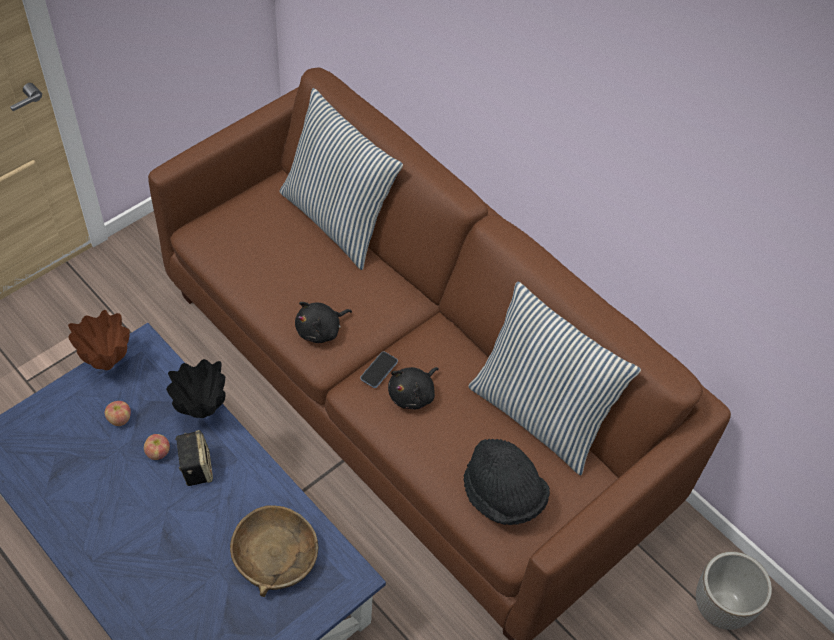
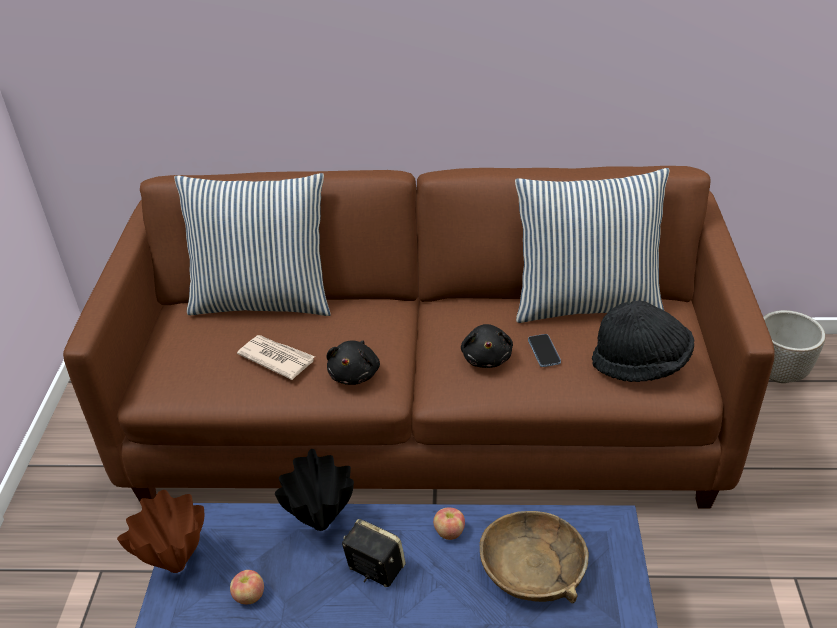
camera: 40 degrees left, 15 degrees down
apple [144,434,170,460] -> apple moved to [433,508,465,540]
phone [360,351,398,388] -> phone moved to [528,334,561,367]
none -> newspaper [237,335,315,380]

